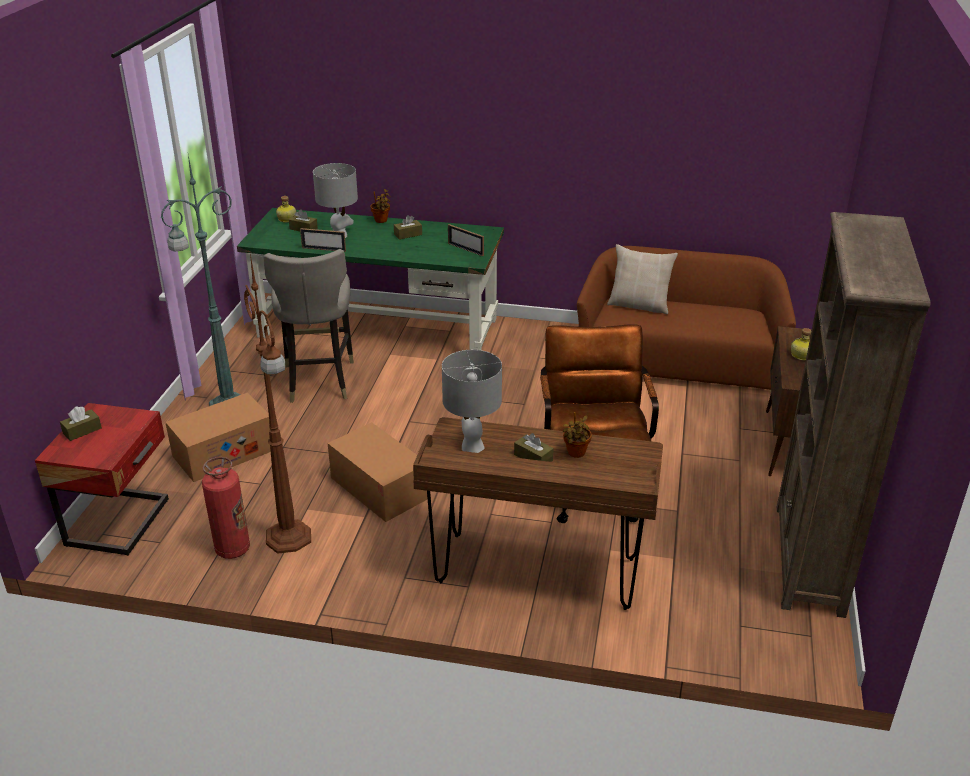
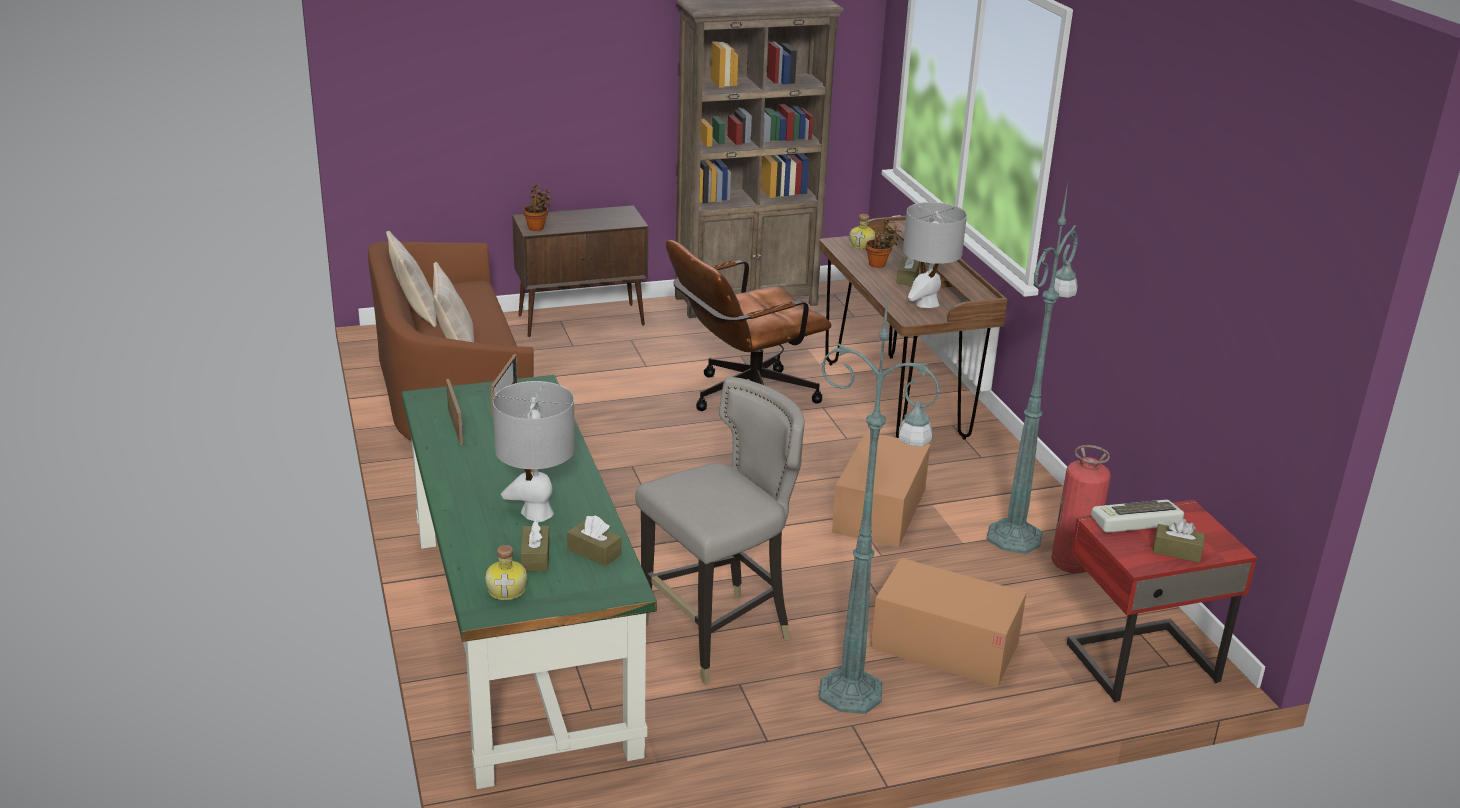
camera: 120 degrees left, 5 degrees down
brown floor lamp [244,254,311,554] -> green floor lamp [986,183,1078,554]
picture frame [300,228,346,252] -> picture frame moved to [446,379,463,445]
potted plant [370,189,391,223] -> potted plant moved to [523,184,552,231]
brown tissue box [394,215,422,240] -> brown tissue box moved to [567,515,622,566]
bottle [791,328,811,360] -> bottle moved to [849,214,875,249]
none -> beige pillow [386,231,437,327]
none -> keyboard [1091,500,1184,533]

